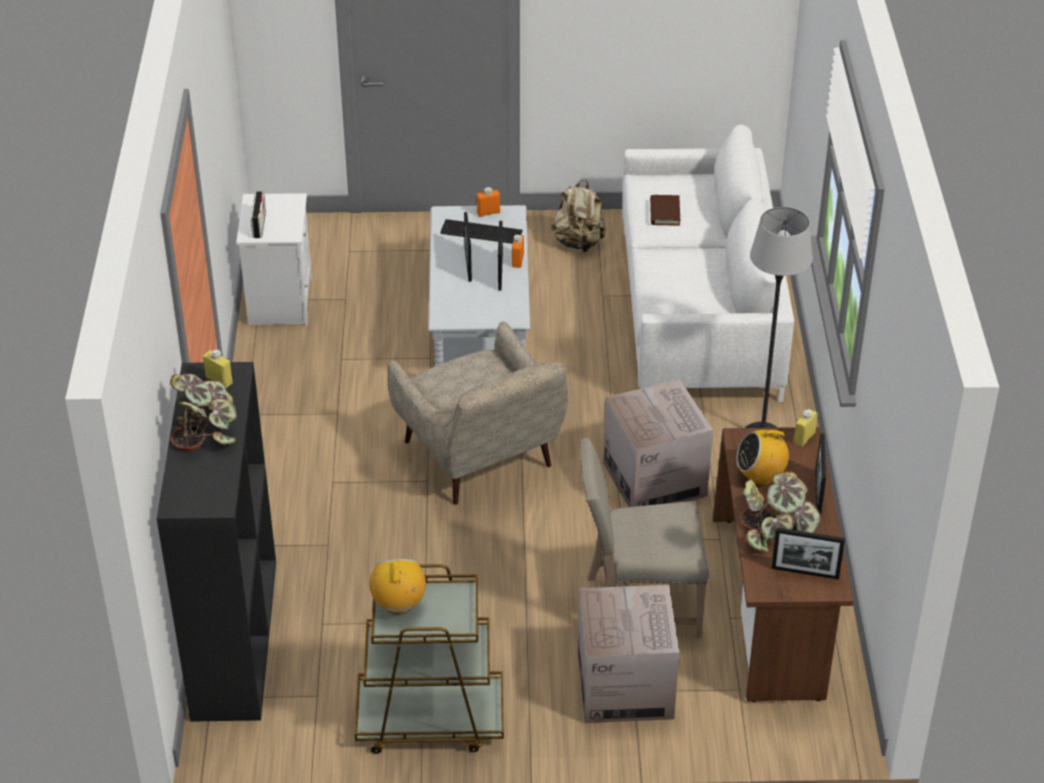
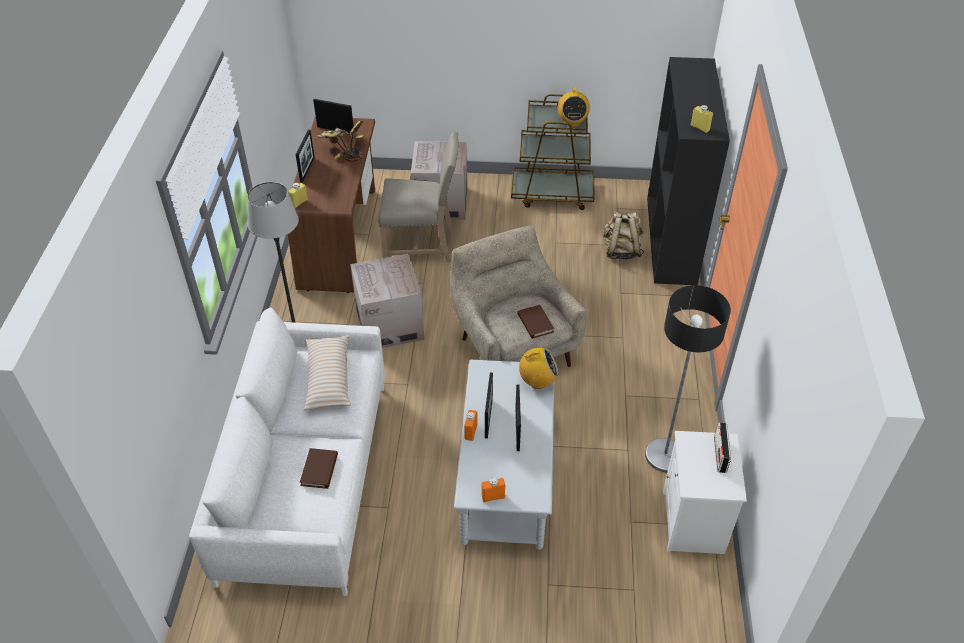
camera: 175 degrees left, 5 degrees up
potted plant [170,374,236,452] -> none
keyboard [440,219,523,244] -> none
beige backpack [552,179,606,252] -> beige backpack moved to [602,211,644,259]
radio [736,427,789,485] -> radio moved to [519,348,559,389]
none -> beige pillow [304,335,351,410]
none -> brown book [517,305,554,339]
none -> floor lamp [645,285,731,472]

